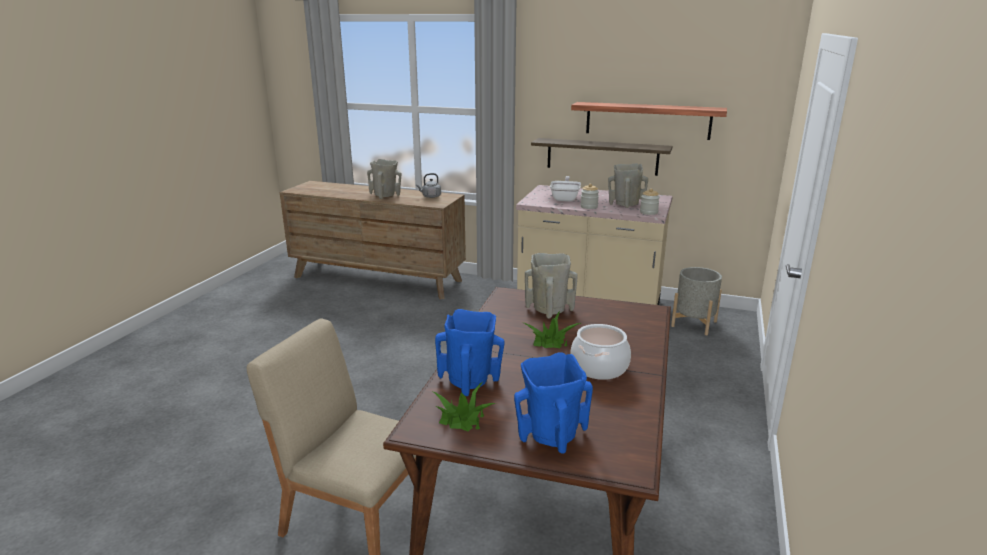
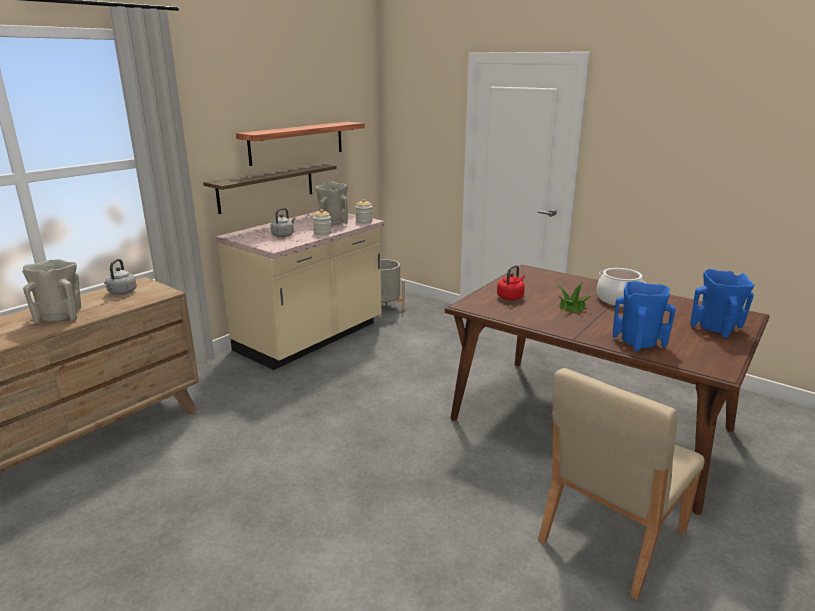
camera: 70 degrees left, 0 degrees up
potted plant [434,382,496,431] -> none
beige vase [525,253,578,319] -> red kettle [497,265,525,300]
frying pan [550,176,581,202] -> grey kettle [270,208,295,237]

